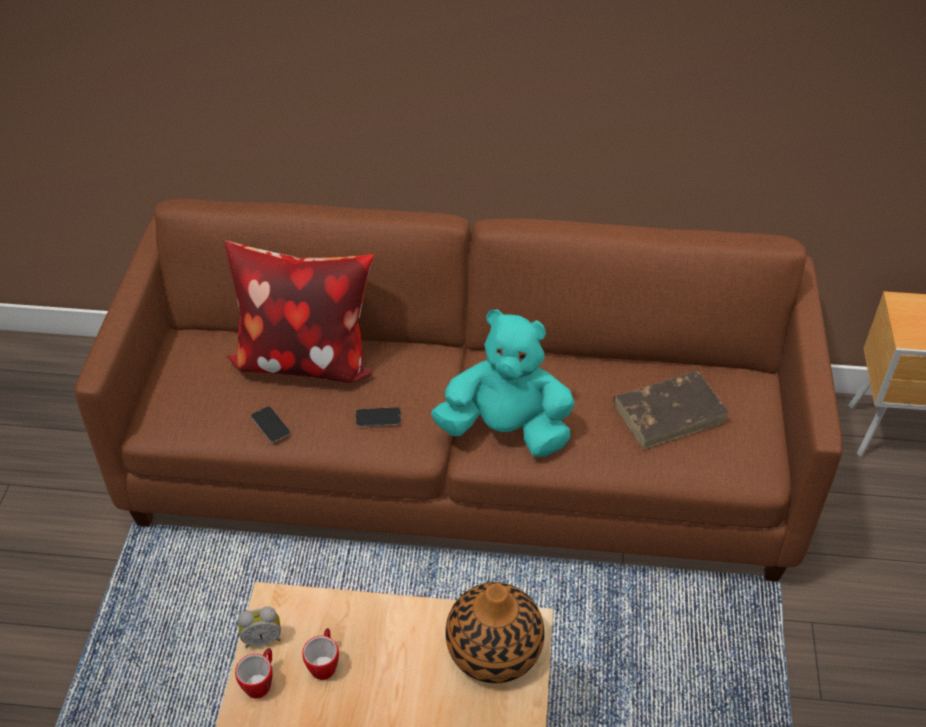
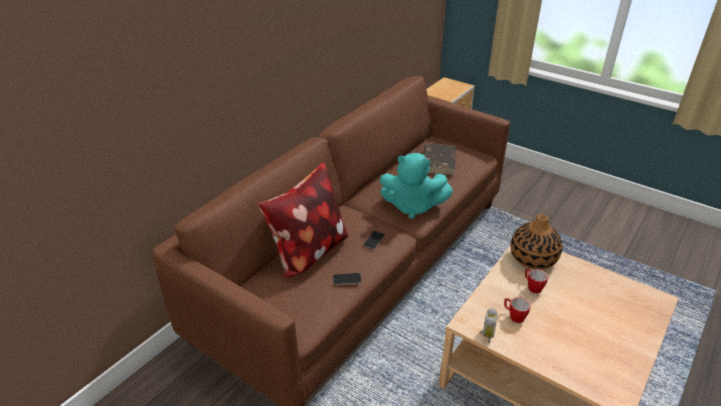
camera: 60 degrees left, 10 degrees down
mug [235,648,273,699] -> mug moved to [525,268,548,293]
turquoise plush toy [431,309,575,457] -> turquoise plush toy turned 120 degrees counterclockwise [379,153,453,219]

